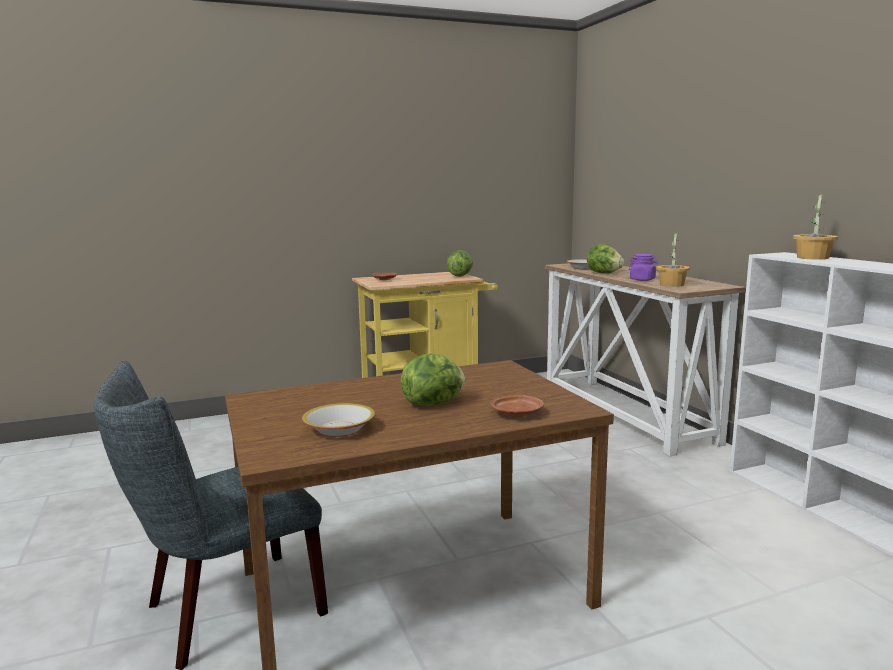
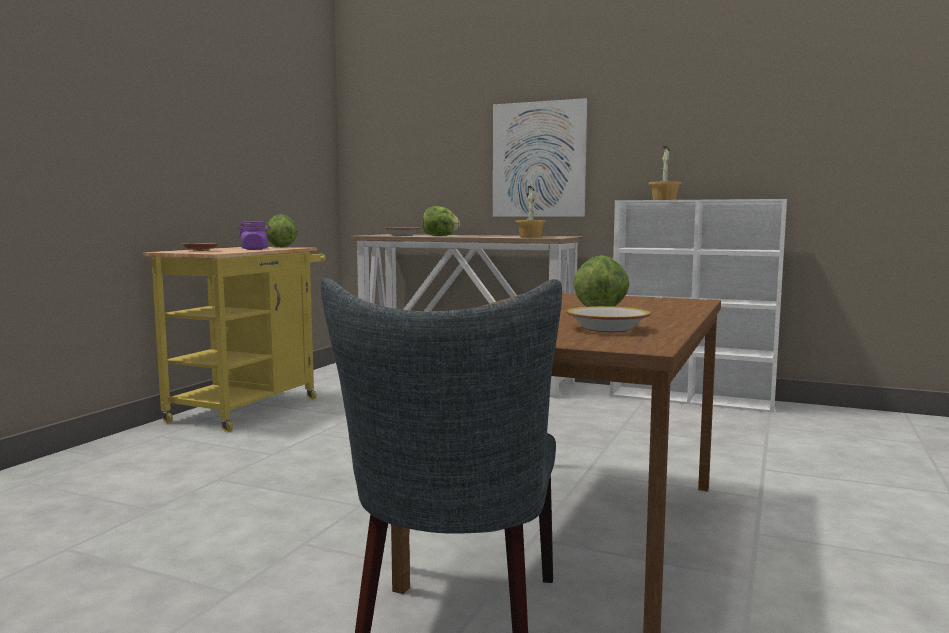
camera: 45 degrees left, 5 degrees down
brown plate [490,395,544,417] -> none
purple jar [629,254,659,281] -> purple jar moved to [238,221,271,250]
none -> picture [493,98,587,217]

